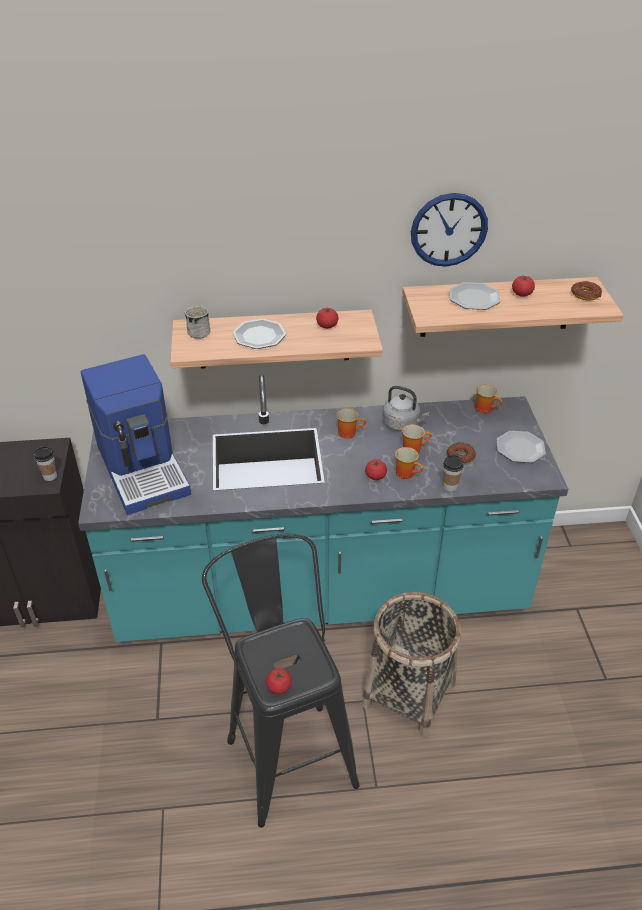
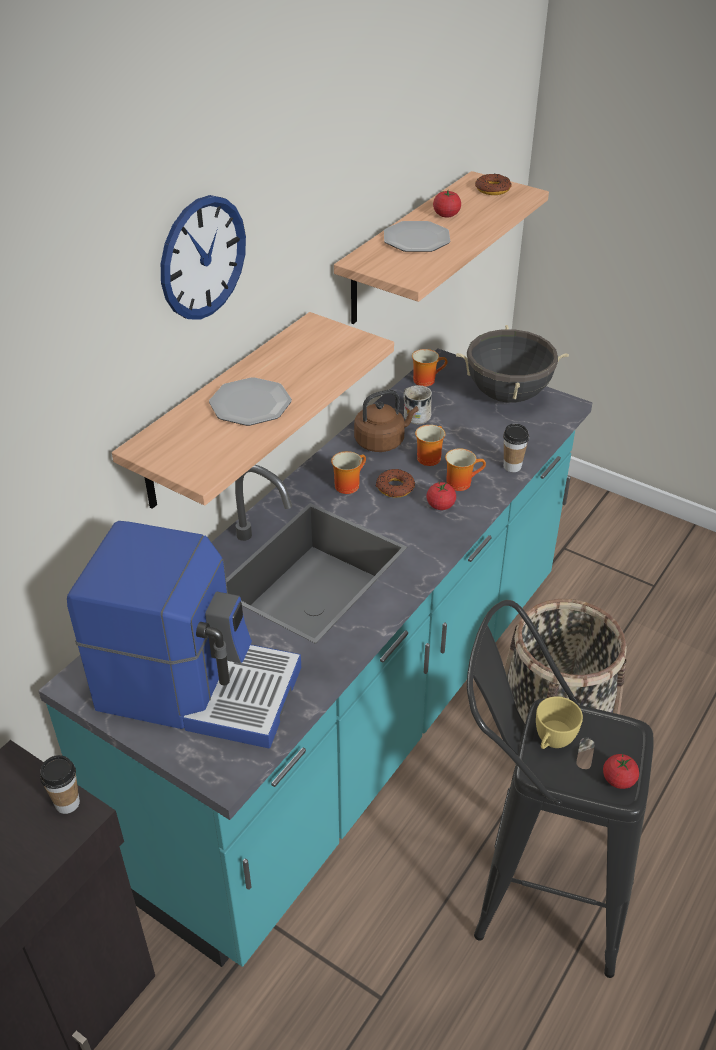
camera: 50 degrees left, 0 degrees up
white mug [185,306,210,339] -> white mug moved to [403,385,432,424]
tomato [316,308,339,329] -> none
grey kettle [382,386,429,431] -> brown kettle [354,390,418,452]
wall clock [411,193,488,267] -> wall clock moved to [161,195,246,320]
donut [447,443,476,464] -> donut moved to [376,469,415,498]
plate [496,431,546,463] -> black cooking pot [456,325,569,403]
none -> yellow cup [536,696,583,749]

